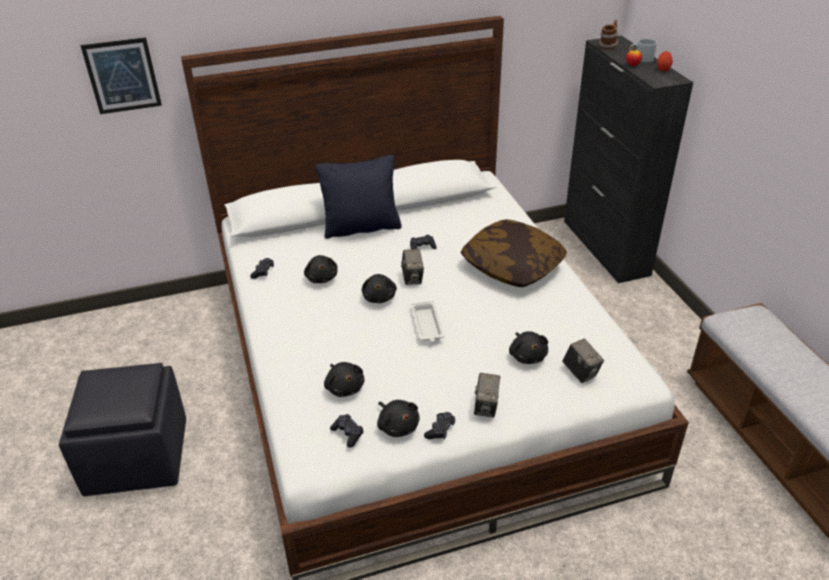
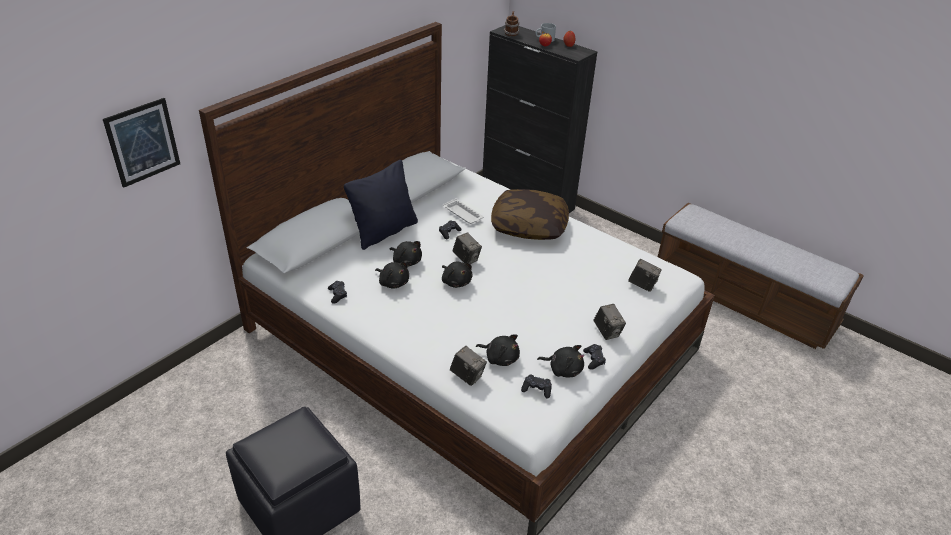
camera: 35 degrees left, 0 degrees up
white tray [411,301,444,342] -> white tray moved to [443,199,483,224]
black plush toy [509,331,548,364] -> black plush toy moved to [390,241,422,266]
none -> camera [450,346,487,386]

